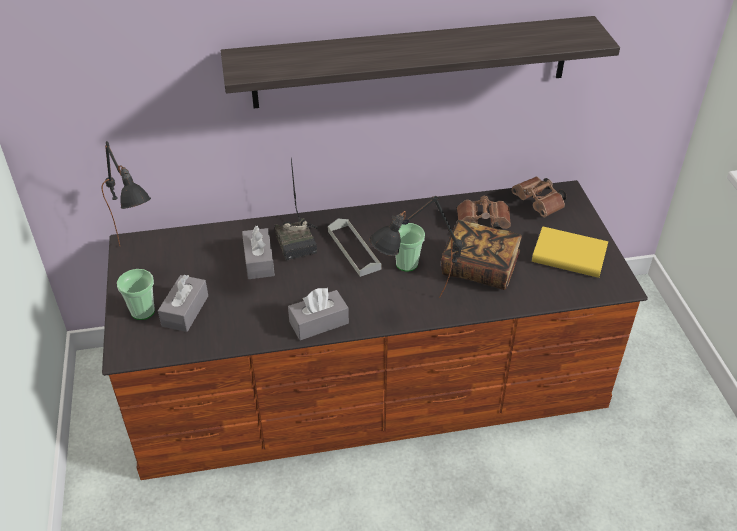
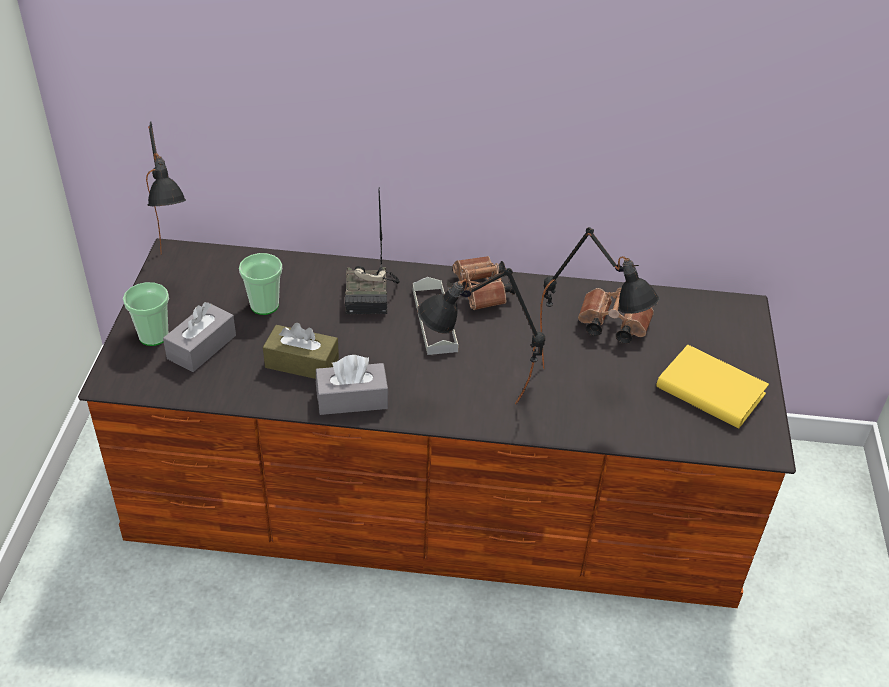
camera: 15 degrees right, 0 degrees up
shelf [220,16,620,109] -> none
grey tissue box [242,226,275,279] -> none
cup [395,223,425,272] -> cup moved to [239,253,282,315]
book [441,220,522,290] -> black table lamp [540,227,660,369]
brown binoculars [512,177,567,217] -> brown binoculars moved to [453,256,515,310]
none -> brown tissue box [263,323,339,379]

